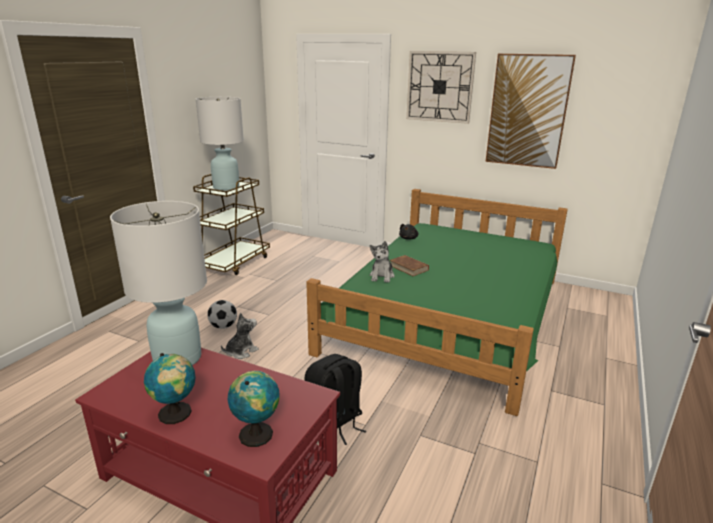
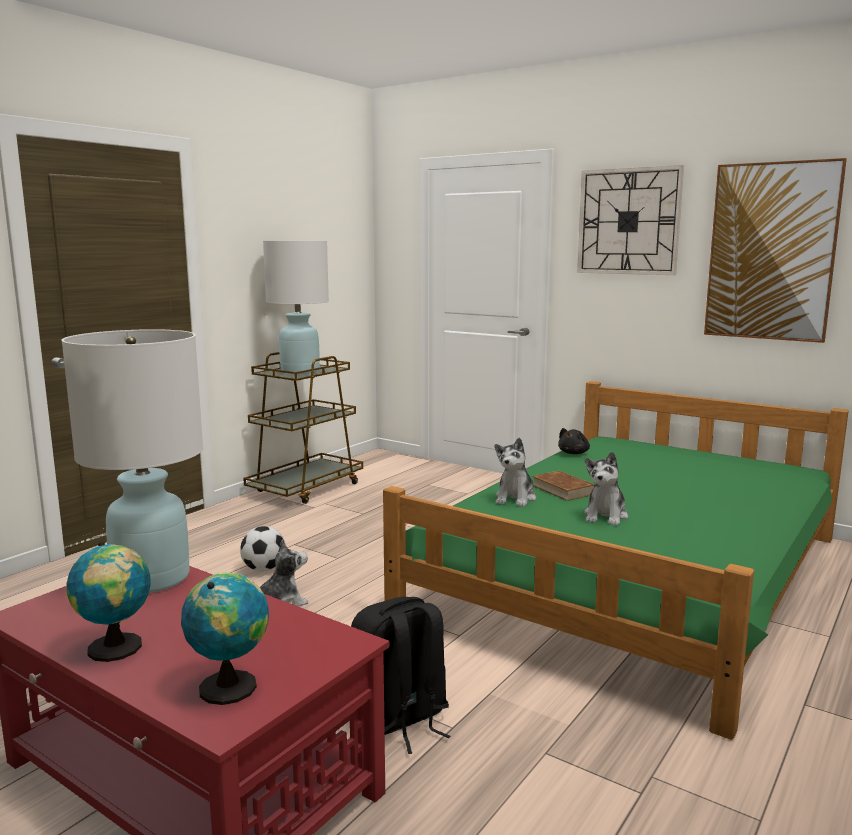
camera: 10 degrees right, 10 degrees down
none -> plush toy [584,451,628,526]

